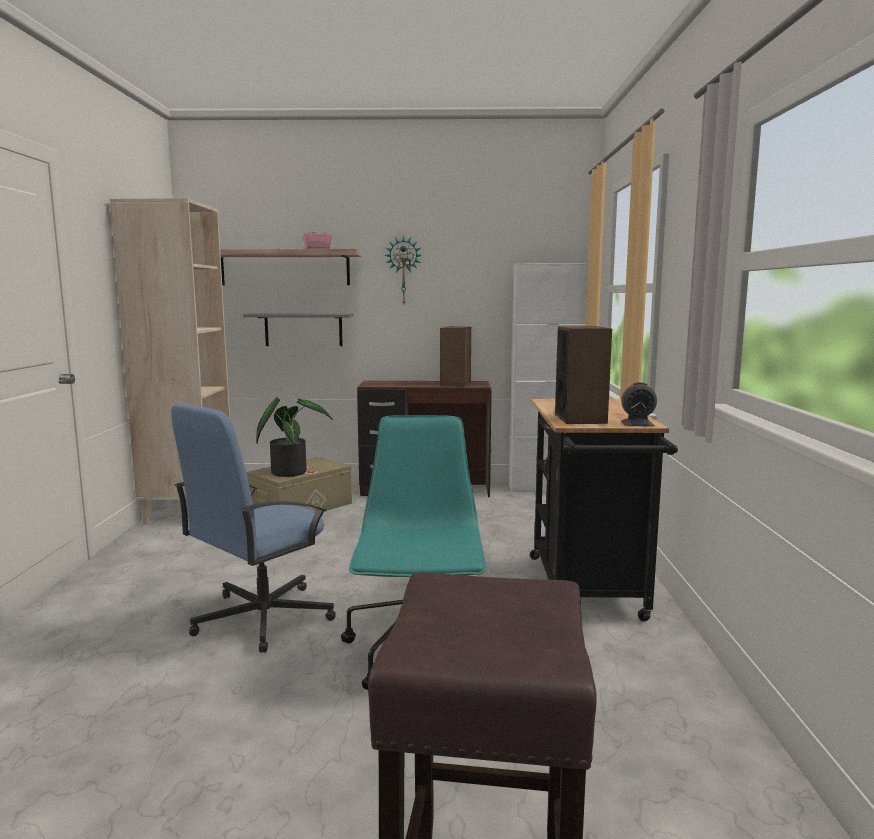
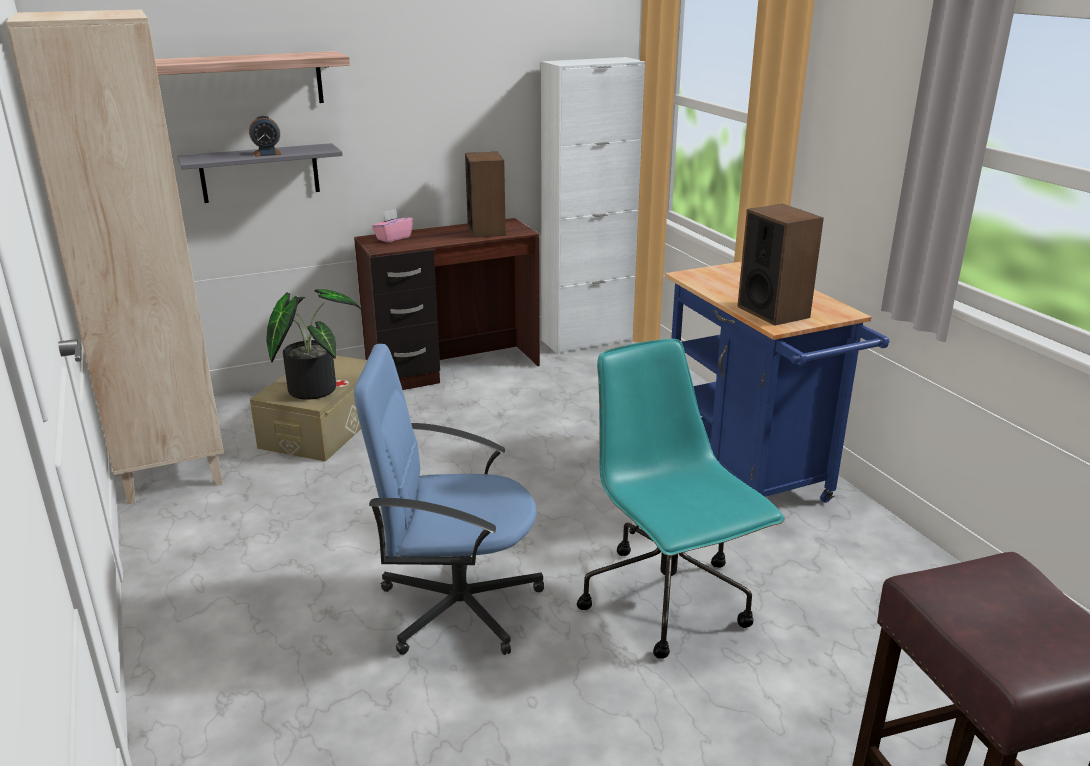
camera: 25 degrees left, 15 degrees up
blue office chair [171,403,336,653] -> blue office chair turned 75 degrees clockwise [354,344,544,655]
pink tissue box [302,228,332,249] -> pink tissue box moved to [372,209,413,243]
wall clock [384,235,422,304] -> none
black cart [530,399,678,622] -> blue cart [665,261,890,503]
alarm clock [621,382,657,426] -> alarm clock moved to [249,116,281,157]

